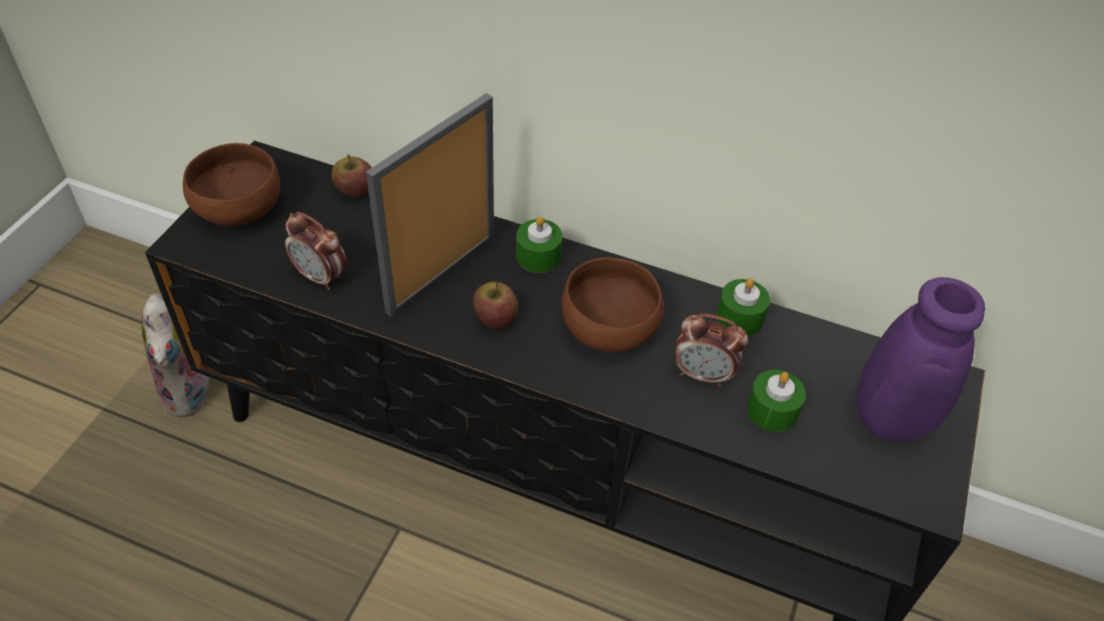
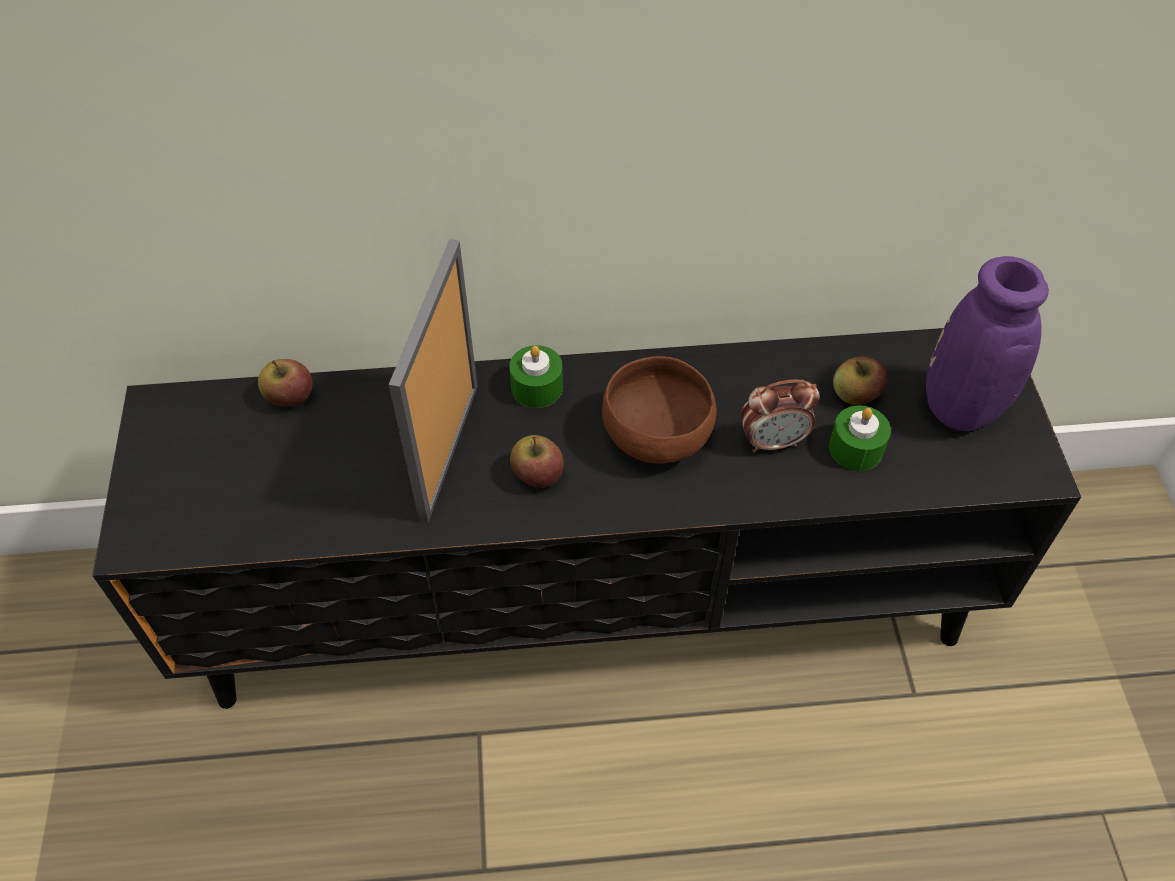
camera: 25 degrees left, 5 degrees up
plush toy [141,294,210,417] -> none
brown bowl [183,143,280,226] -> none
alarm clock [285,212,347,290] -> none
green candle [716,278,770,336] -> none
none -> apple [833,356,887,405]

